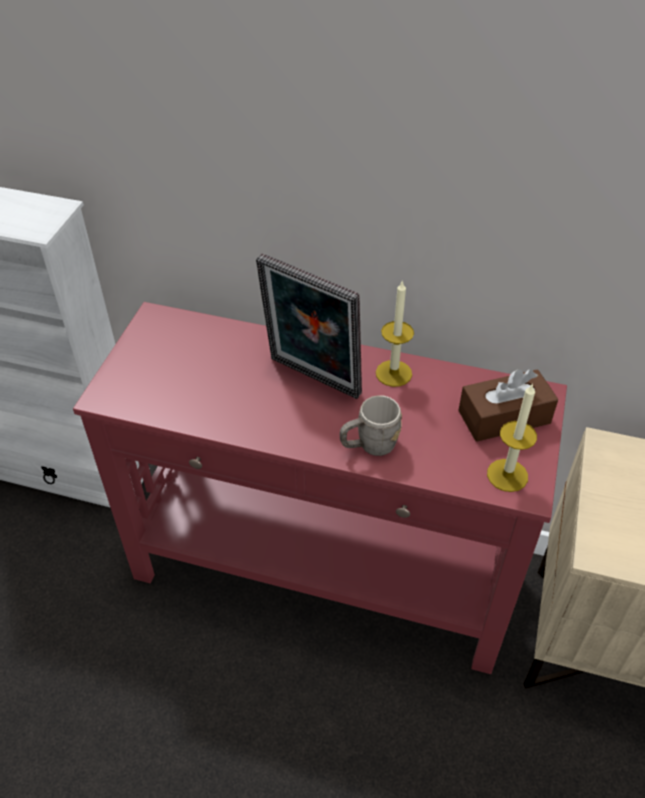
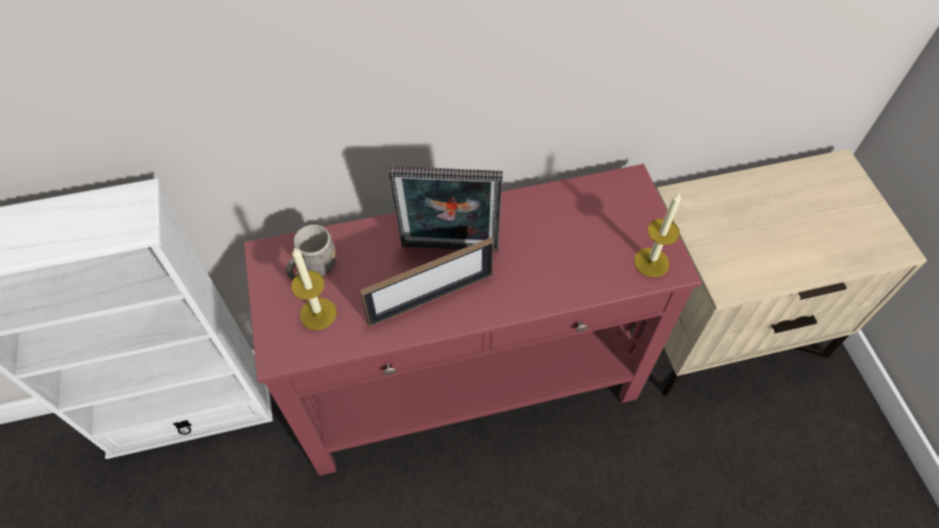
camera: 30 degrees left, 10 degrees up
grey mug [340,395,402,456] -> grey mug moved to [286,225,335,280]
candle [376,280,414,387] -> candle moved to [291,247,337,330]
brown tissue box [458,369,558,442] -> none
none -> picture frame [359,237,494,327]

